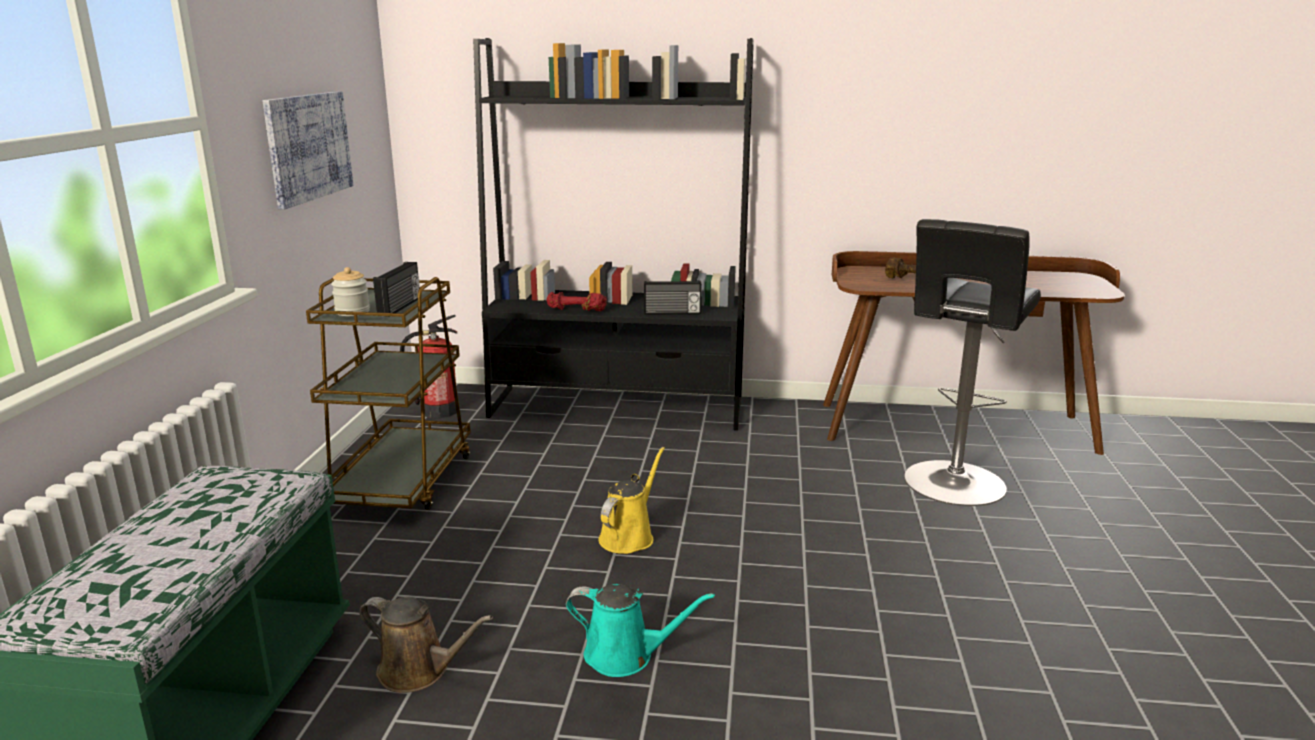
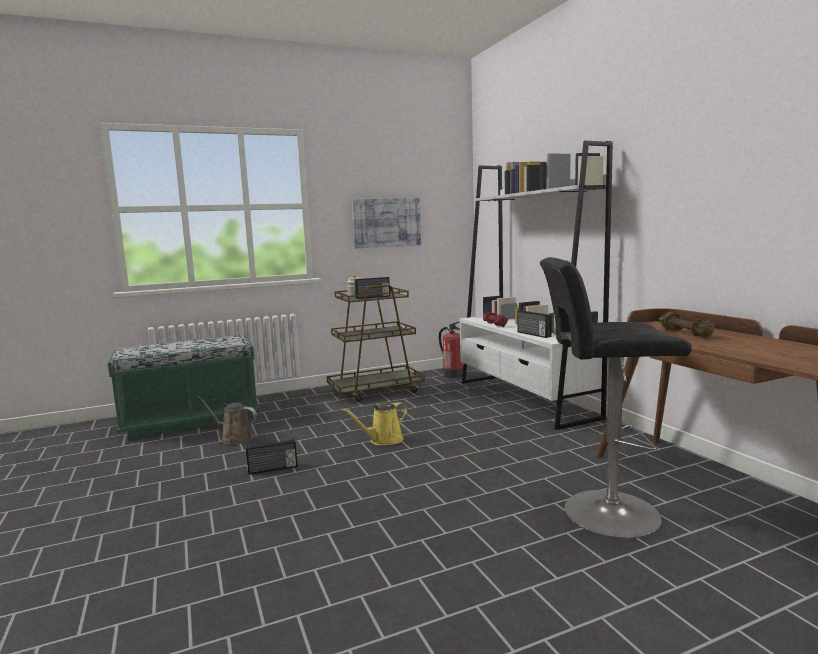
camera: 60 degrees right, 10 degrees down
brown watering can [359,597,493,693] -> brown watering can turned 120 degrees clockwise [197,396,257,445]
black bookcase [473,38,754,431] -> white bookcase [460,141,613,430]
turquoise watering can [566,584,715,677] -> radio [246,439,298,475]
yellow watering can [598,447,665,554] -> yellow watering can turned 150 degrees clockwise [341,402,408,446]

